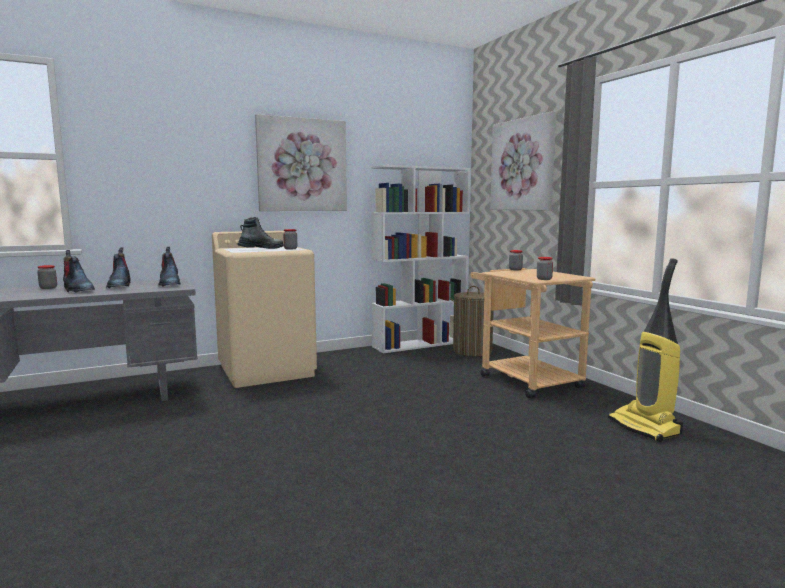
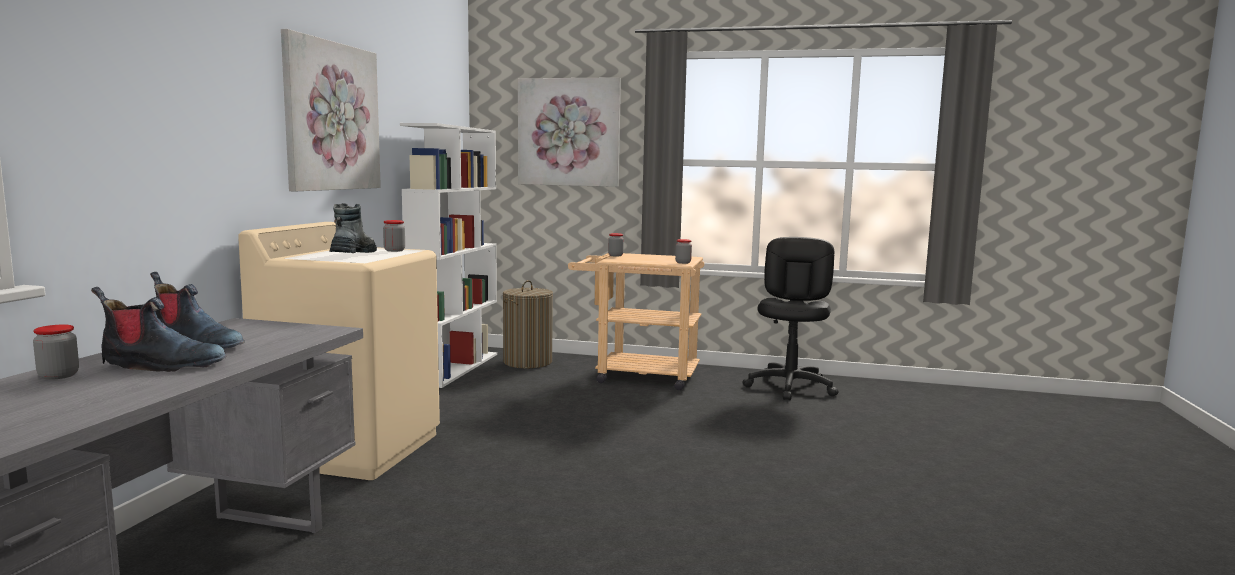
camera: 50 degrees left, 0 degrees up
boot [159,247,181,287] -> none
vacuum cleaner [608,258,683,442] -> black office chair [742,237,839,400]

